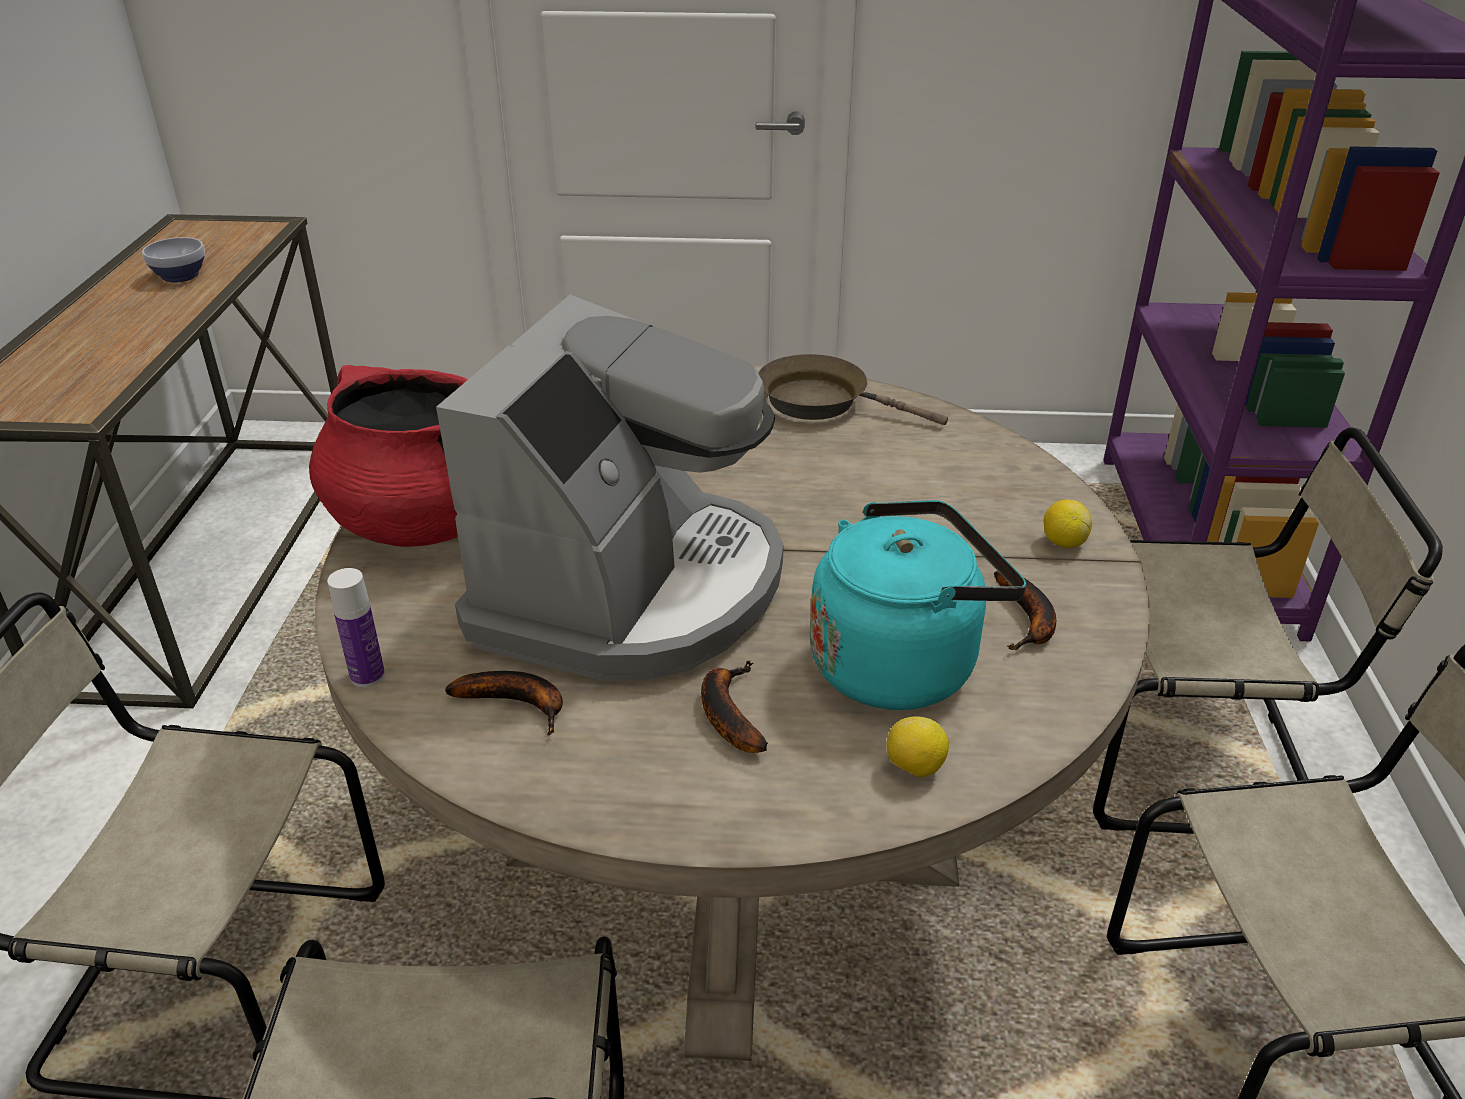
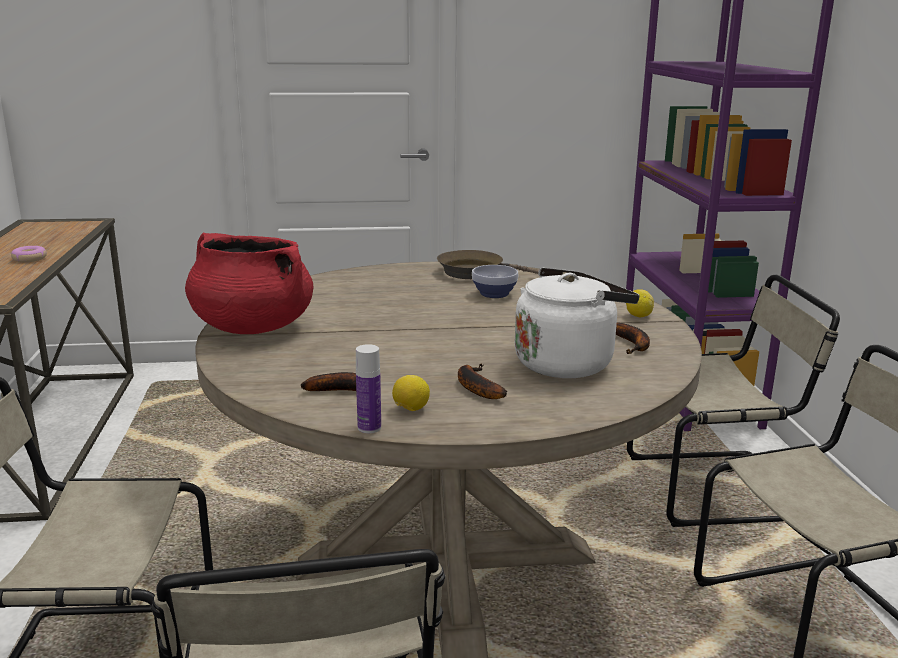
camera: 10 degrees left, 15 degrees down
bowl [142,237,205,282] -> bowl moved to [472,265,519,298]
bottle [327,568,385,687] -> bottle moved to [356,344,381,433]
coffee machine [436,295,784,681] -> none
turquoise kettle [810,500,1026,710] -> white kettle [515,268,640,378]
lemon [887,716,949,778] -> lemon moved to [392,375,430,411]
none -> donut [11,246,47,262]

